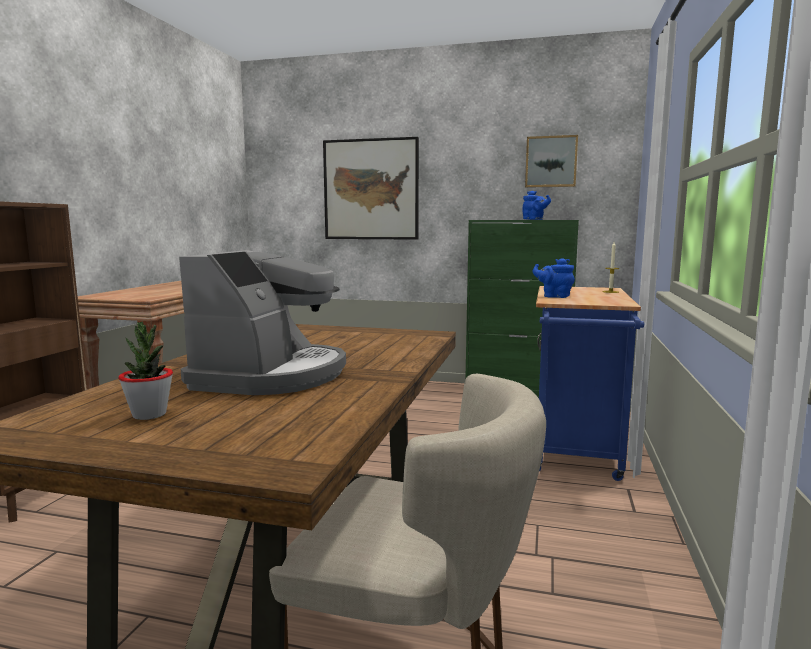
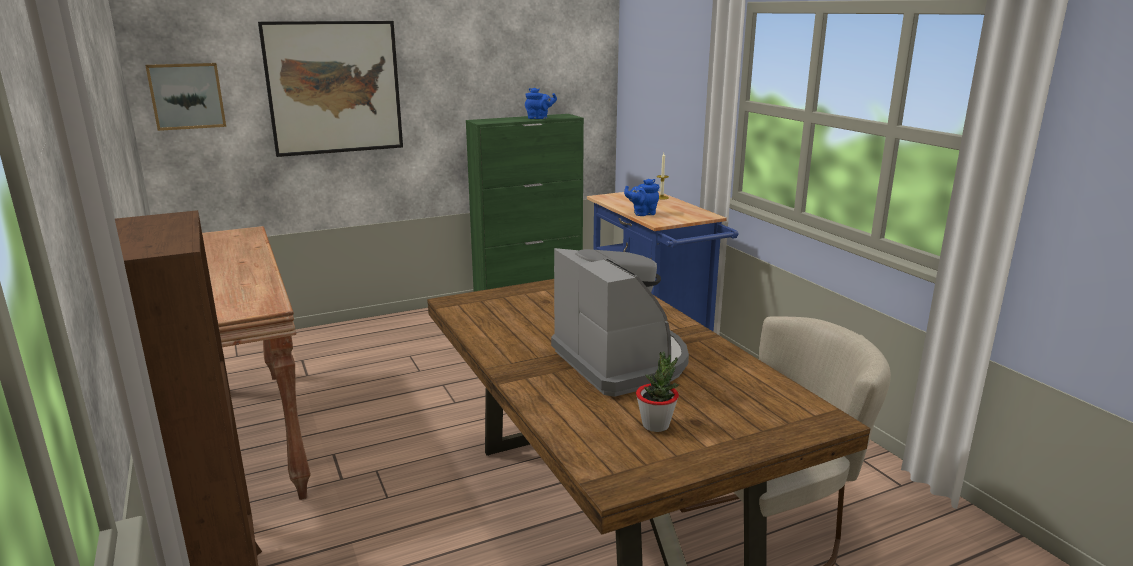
camera: 40 degrees left, 10 degrees up
picture [525,135,578,188] -> picture moved to [145,63,226,131]

